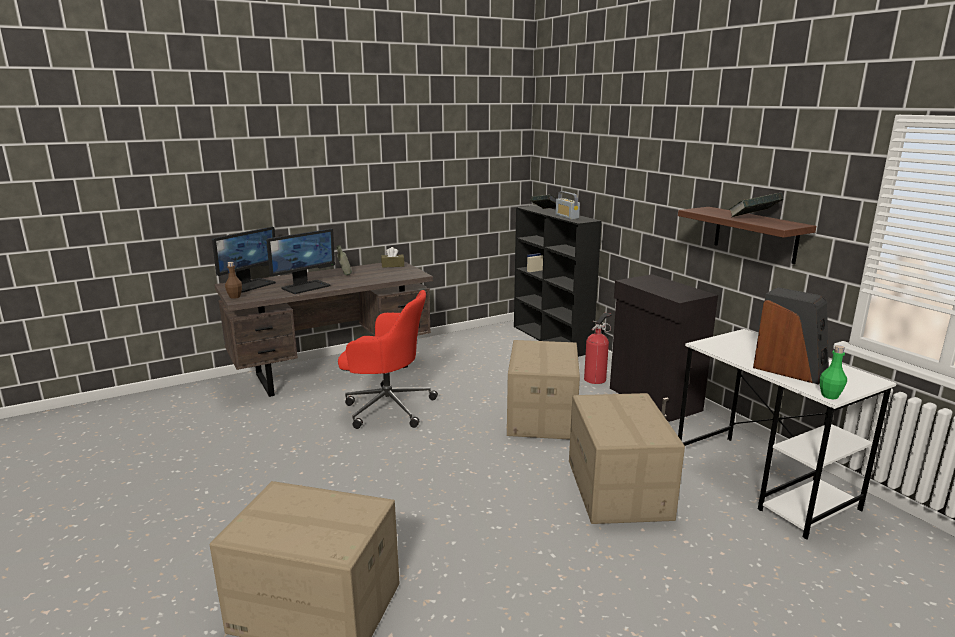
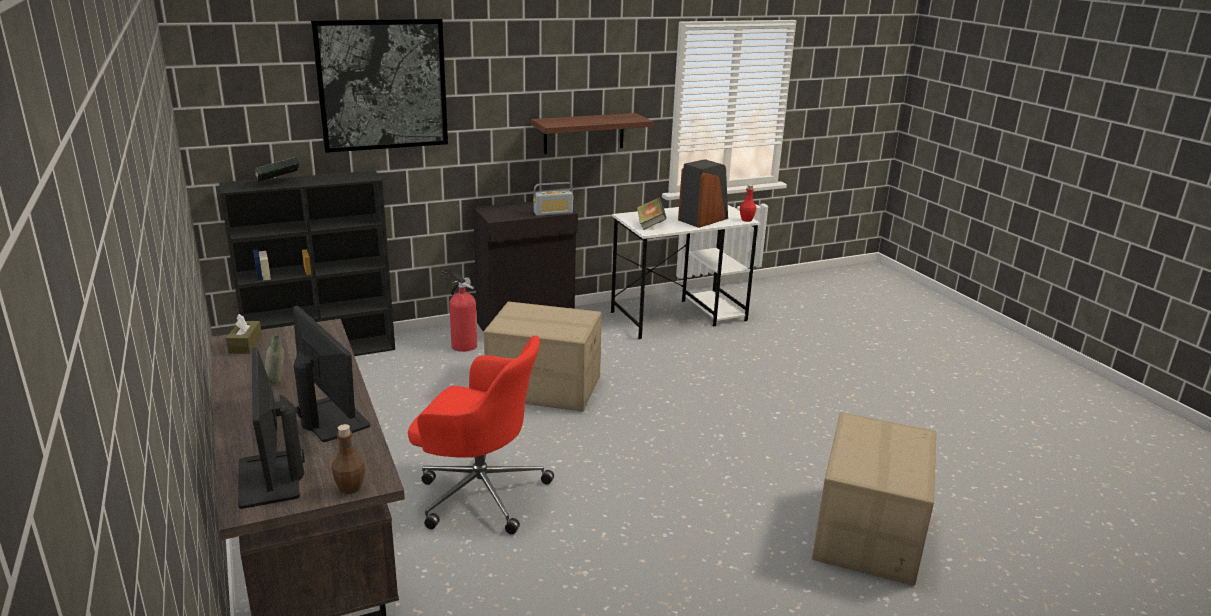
camera: 85 degrees left, 5 degrees up
monitor [212,227,276,292] -> monitor turned 150 degrees counterclockwise [238,347,305,509]
red office chair [338,290,438,429] -> red office chair turned 90 degrees clockwise [408,336,554,534]
radio [555,191,580,220] -> radio moved to [533,182,574,216]
cardboard box [569,393,685,524] -> none
book [729,193,783,218] -> book moved to [637,197,667,230]
green bottle [820,345,847,399] -> red bottle [740,184,756,222]
none -> picture [311,18,448,153]

